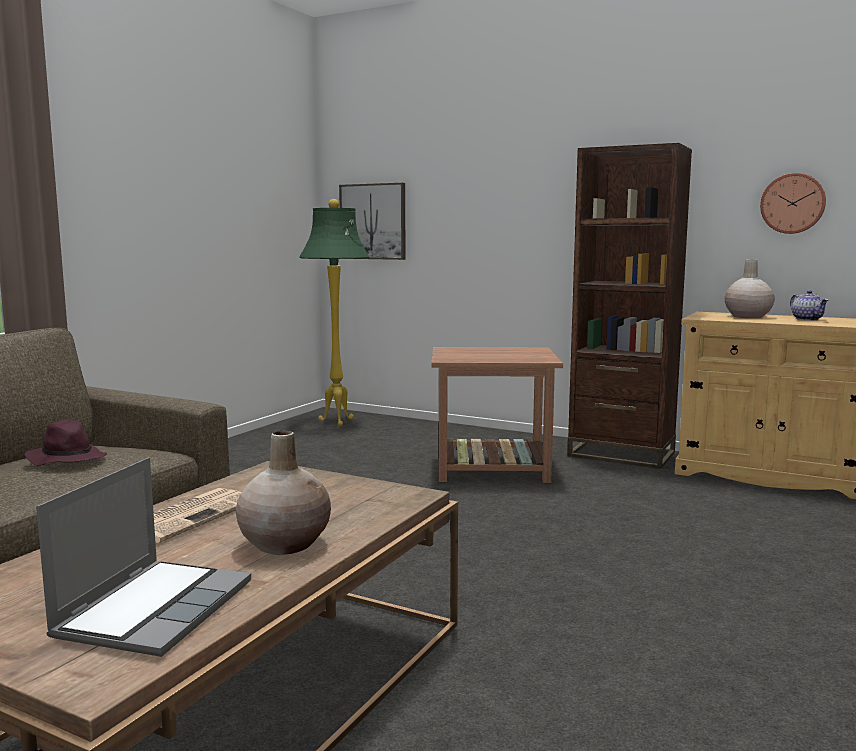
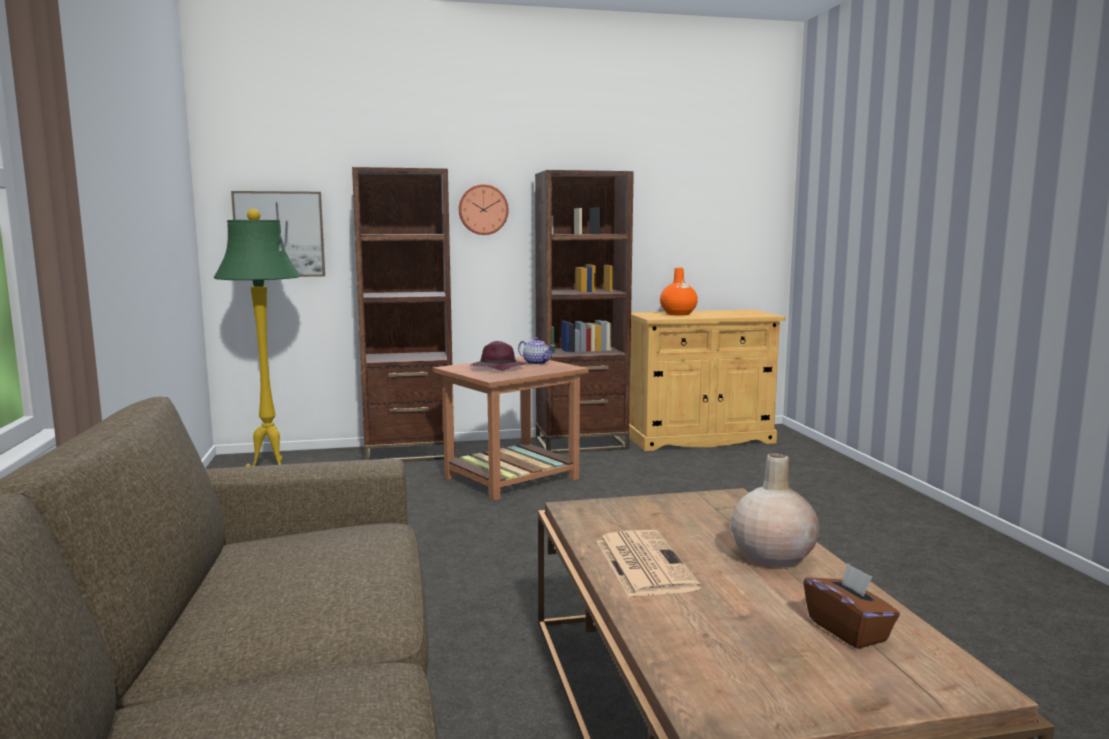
camera: 40 degrees left, 0 degrees up
purple hat [25,419,107,466] -> purple hat moved to [471,341,526,371]
laptop [36,457,251,657] -> brown tissue box [804,563,900,649]
beige vase [724,259,775,318] -> orange vase [660,268,698,316]
wall clock [760,173,826,234] -> wall clock moved to [459,184,509,235]
teapot [790,290,828,321] -> teapot moved to [518,337,555,365]
none -> brown bookcase [352,167,455,462]

